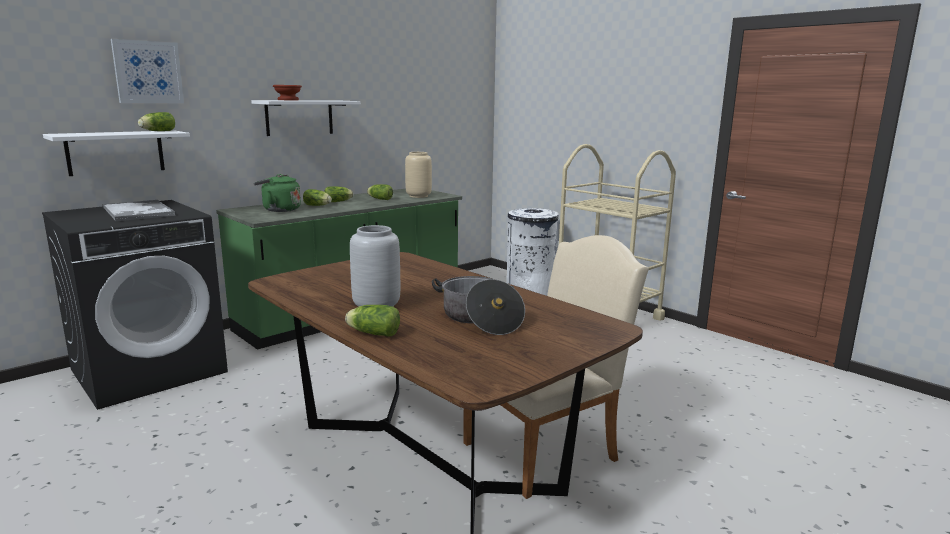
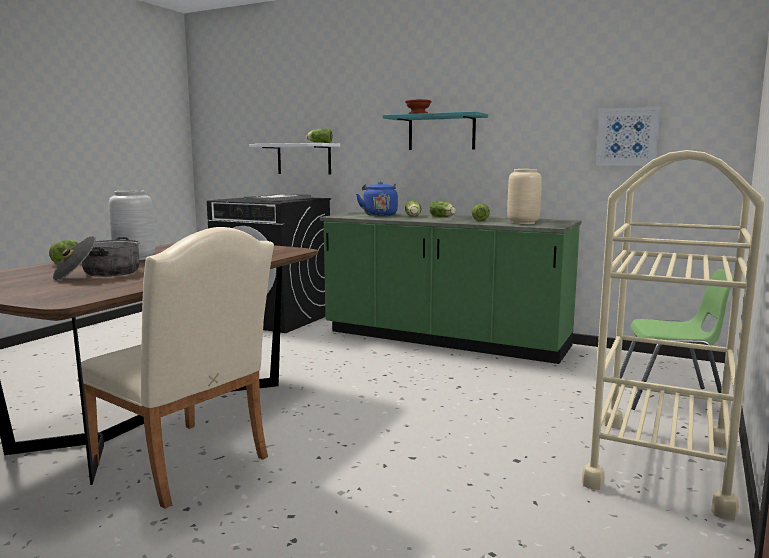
camera: 70 degrees right, 5 degrees down
picture [111,39,184,103] -> picture moved to [596,107,660,165]
white shelf [251,100,361,136] -> turquoise shelf [383,111,488,150]
green kettle [253,174,301,212] -> blue kettle [356,182,398,216]
white trash can [506,208,559,296] -> green chair [620,269,734,410]

